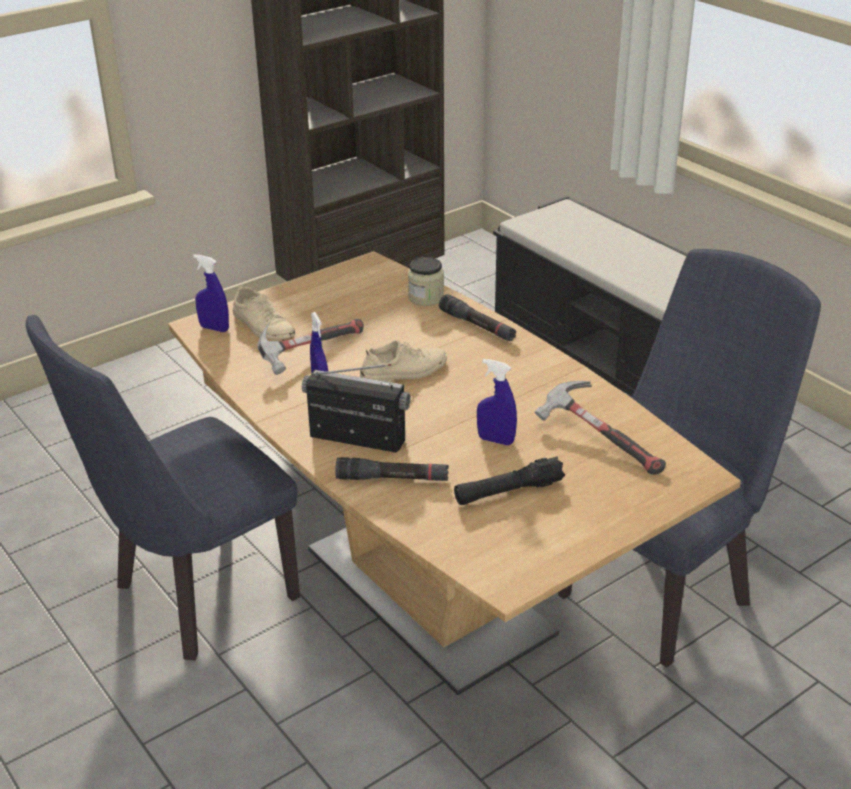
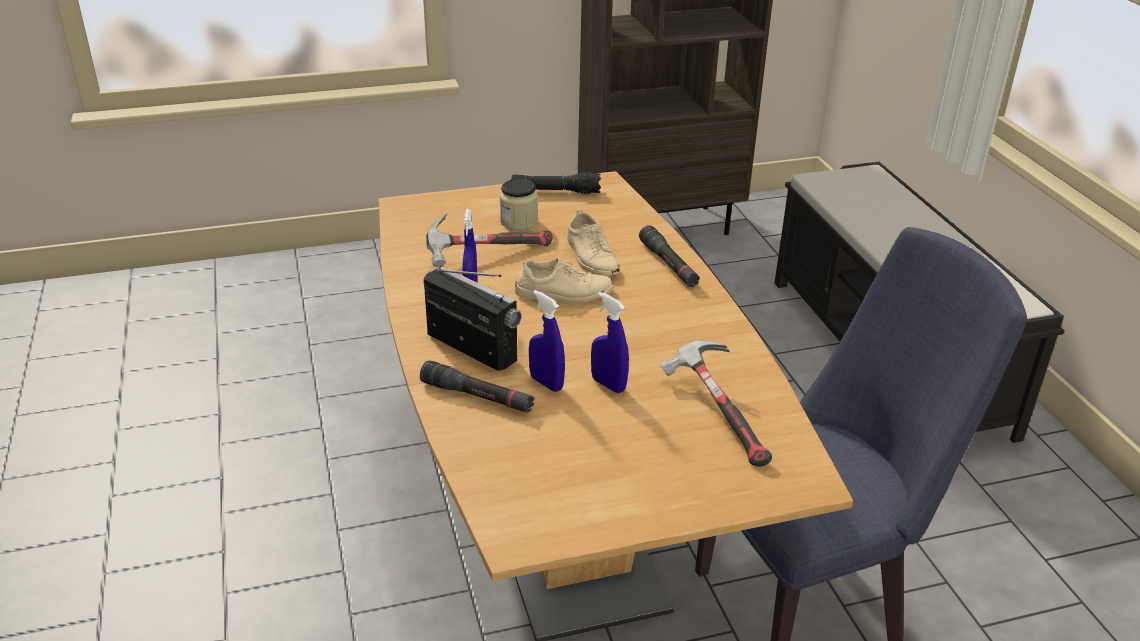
camera: 20 degrees right, 0 degrees up
blue chair [26,315,300,661] -> none
blue spray bottle [193,254,229,332] -> blue spray bottle moved to [529,290,565,392]
beige shoe [233,285,295,340] -> beige shoe moved to [567,209,620,276]
jar [408,257,444,306] -> jar moved to [499,179,538,230]
black flashlight [454,457,565,505] -> black flashlight moved to [511,172,601,194]

